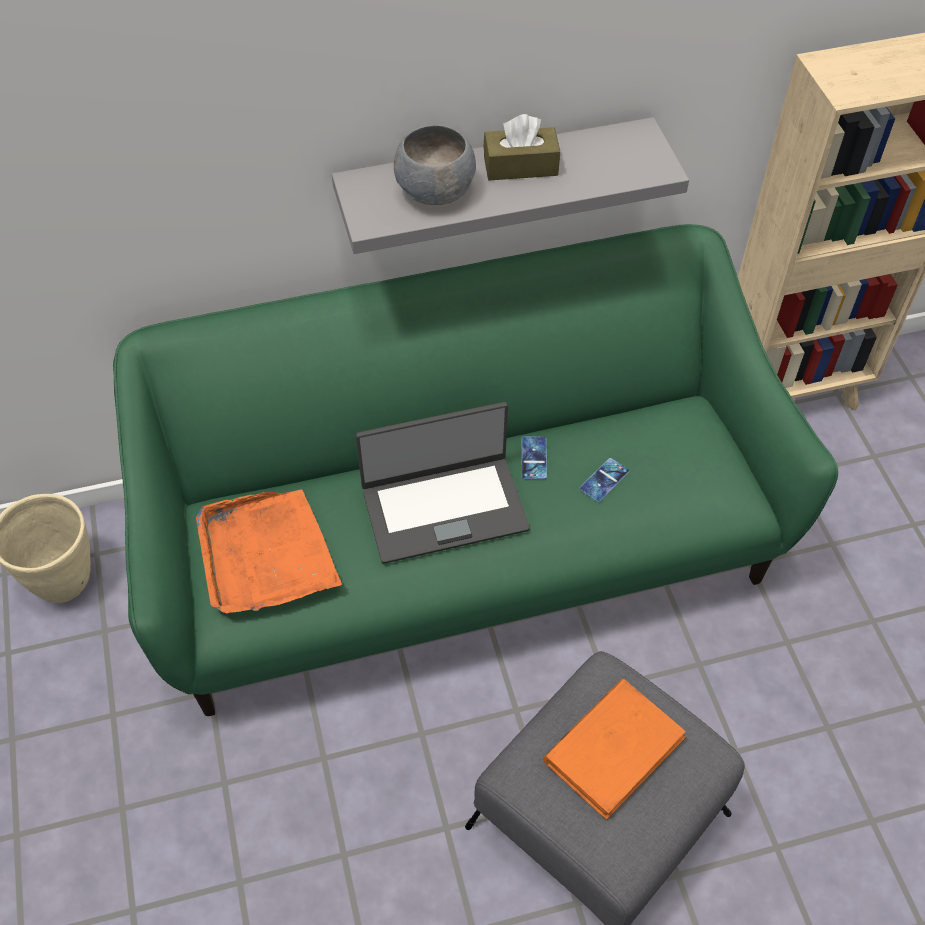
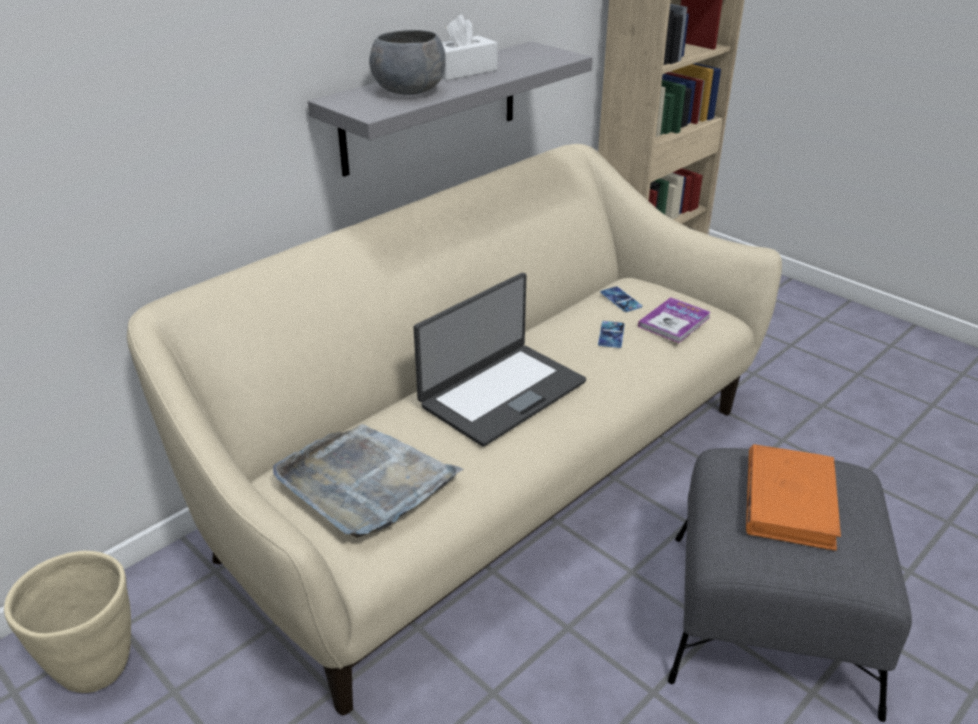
camera: 30 degrees left, 20 degrees down
green sofa [113,224,838,716] -> beige sofa [127,144,782,715]
orange tray [196,489,342,614] -> grey tray [273,424,463,538]
brown tissue box [484,114,560,181] -> white tissue box [442,15,498,81]
phone [522,436,547,479] -> phone moved to [600,286,642,312]
none -> book [638,297,711,343]

